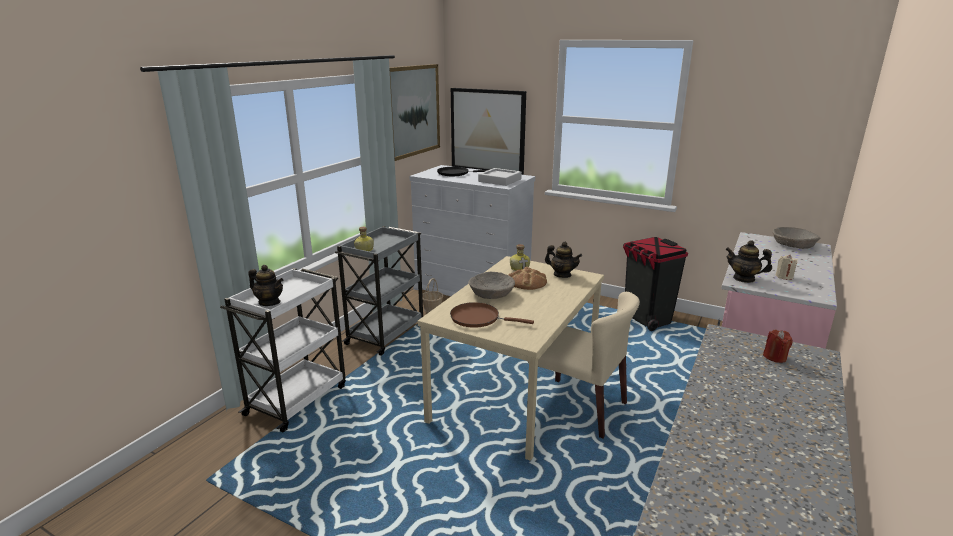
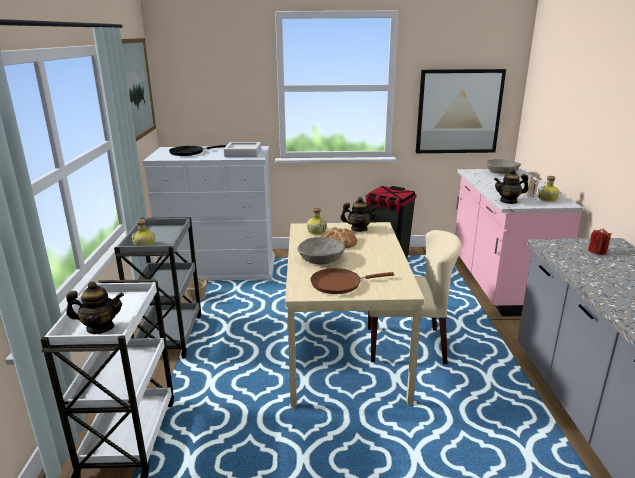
camera: 30 degrees left, 0 degrees up
picture [451,88,526,175] -> picture moved to [416,69,506,153]
none -> bottle [538,176,560,202]

